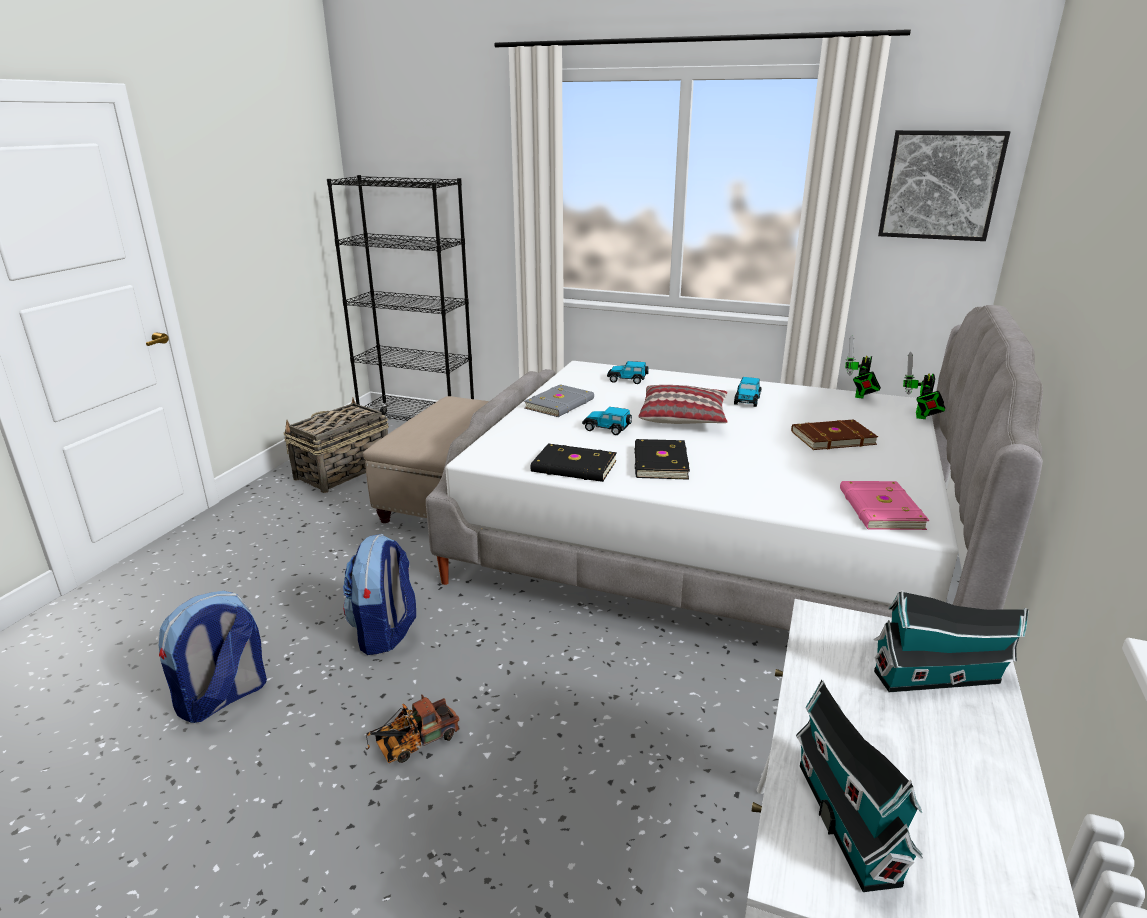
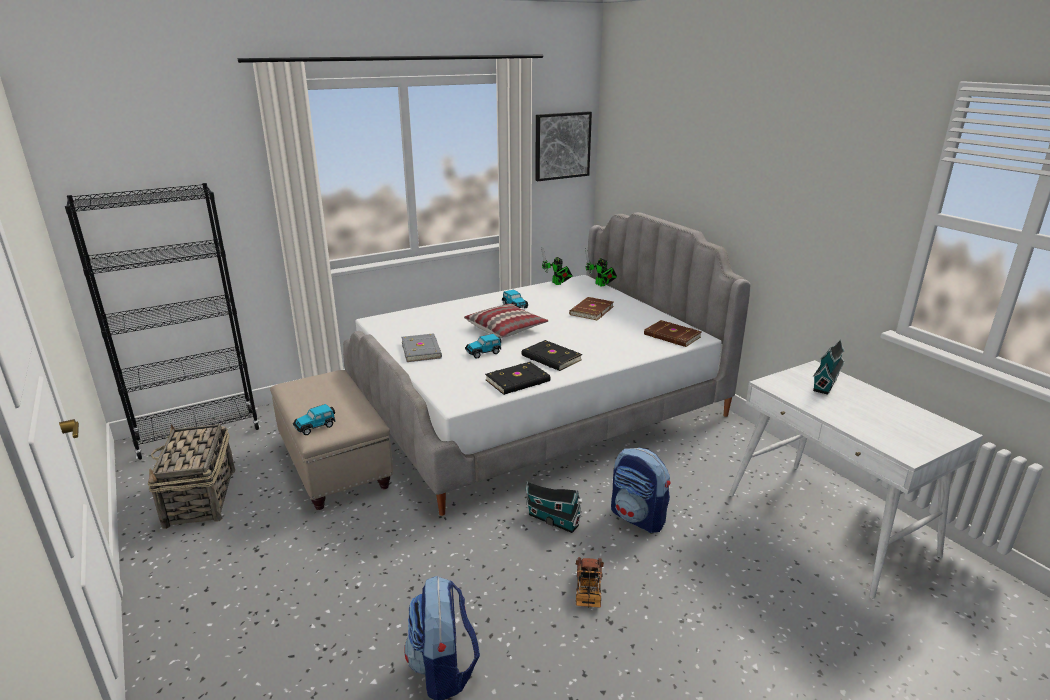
camera: 50 degrees left, 0 degrees up
backpack [343,534,416,655] -> backpack moved to [611,448,671,533]
toy car [607,361,649,384] -> toy car moved to [293,404,335,435]
toy house [796,680,923,892] -> toy house moved to [526,481,582,533]
pink book [840,481,929,530] -> brown book [644,320,702,347]

